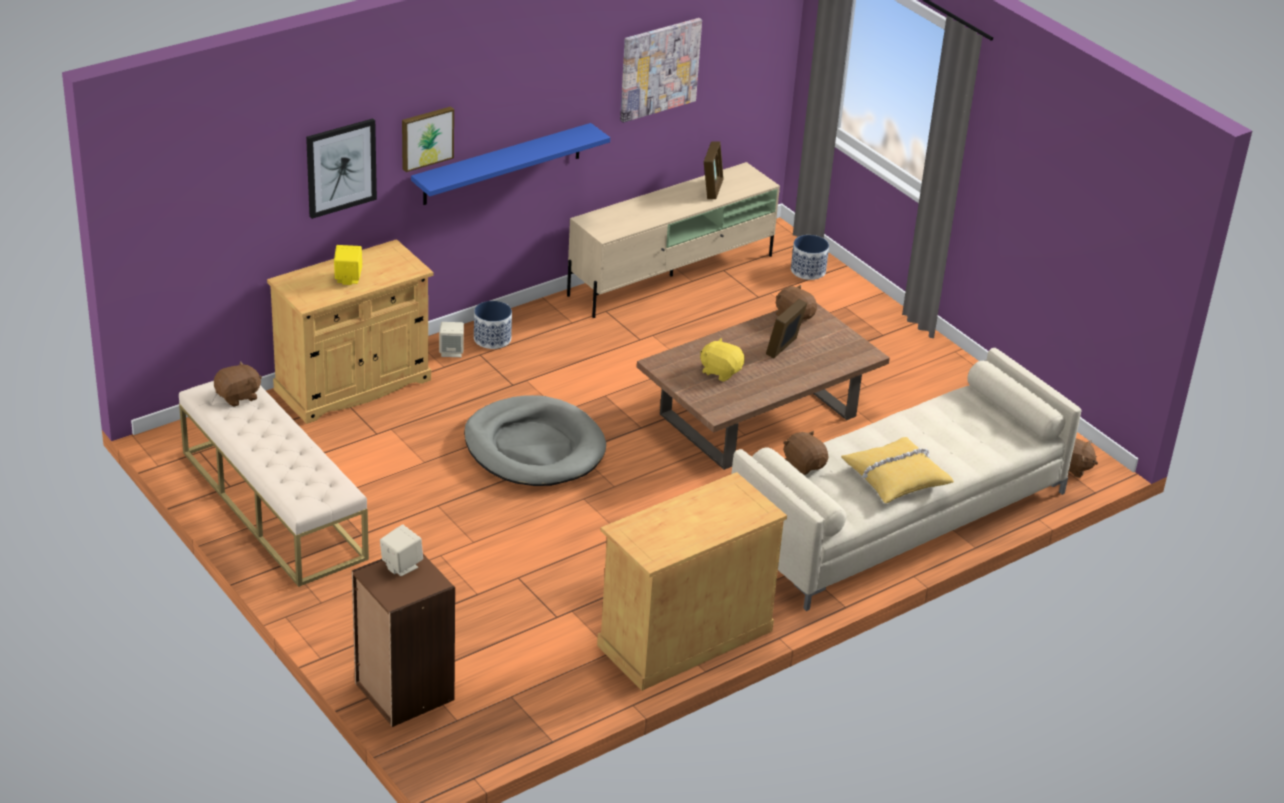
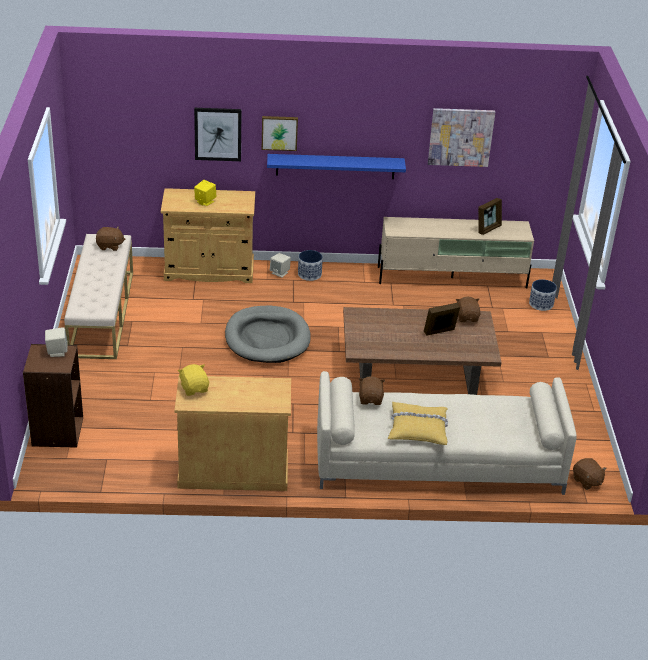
camera: 35 degrees right, 0 degrees up
yellow plush toy [700,338,745,382] -> yellow plush toy moved to [178,364,209,396]

